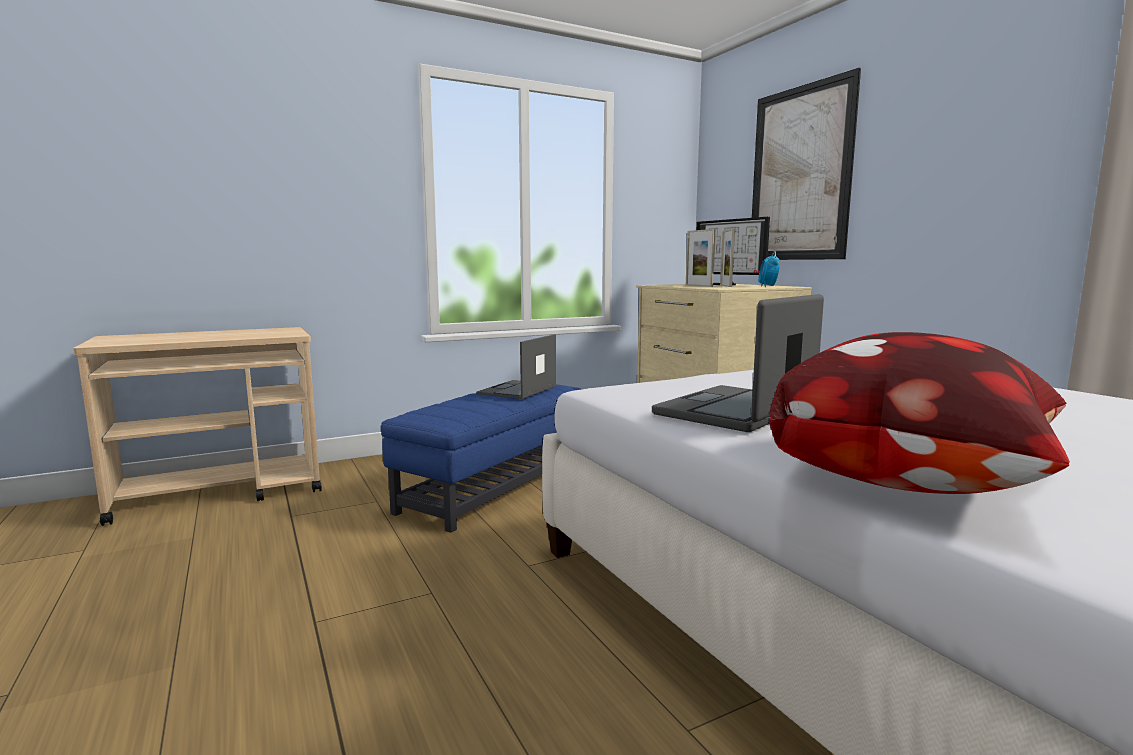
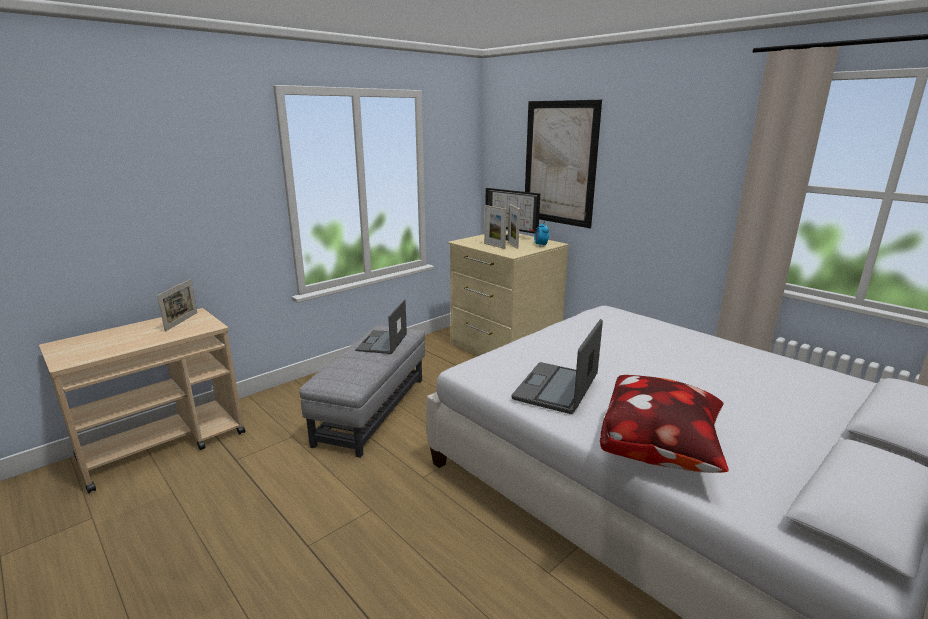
camera: 15 degrees left, 10 degrees up
blue ottoman [381,384,581,533] -> grey ottoman [299,325,425,458]
none -> picture frame [157,279,197,332]

